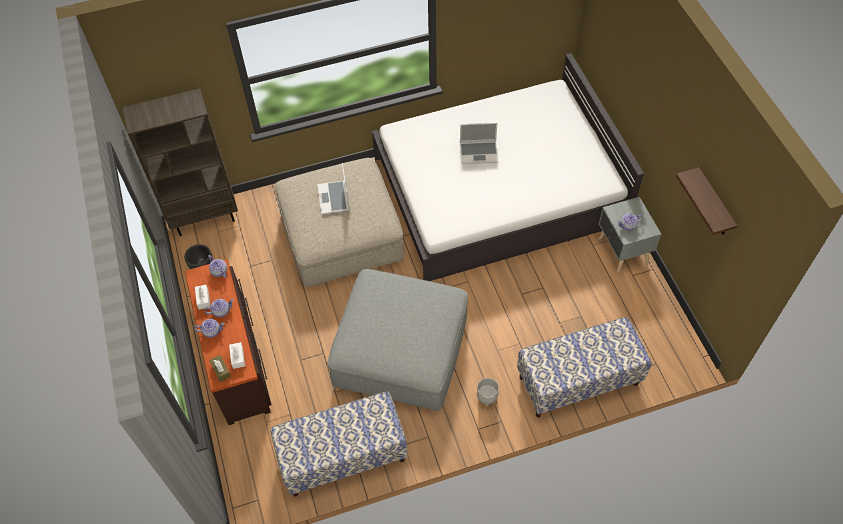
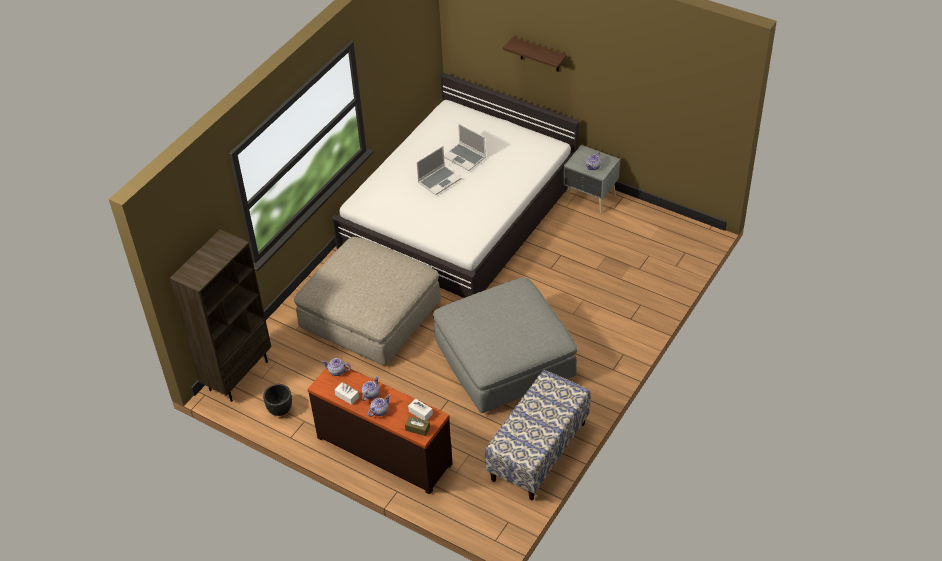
camera: 40 degrees left, 10 degrees down
laptop [318,163,350,214] -> laptop moved to [444,123,486,171]
grey planter [477,378,499,409] -> none
bench [517,317,652,418] -> none
shelf [676,167,737,235] -> shelf moved to [503,37,567,72]

